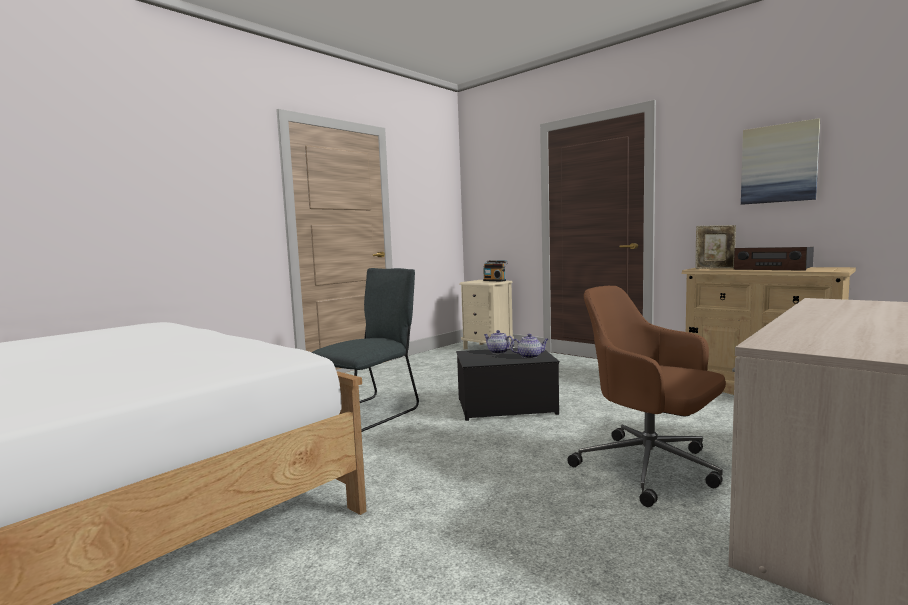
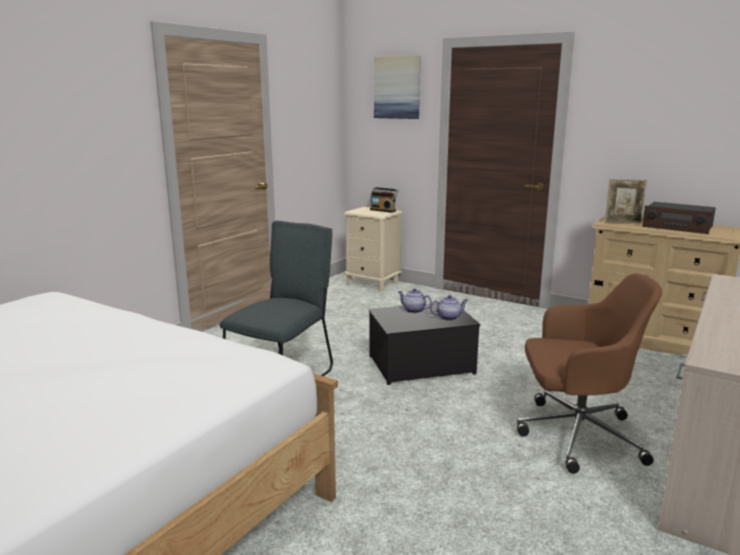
camera: 10 degrees left, 10 degrees up
brown office chair [567,286,726,507] -> brown office chair turned 150 degrees clockwise [517,273,662,474]
picture [741,118,820,205] -> picture moved to [374,55,421,119]

